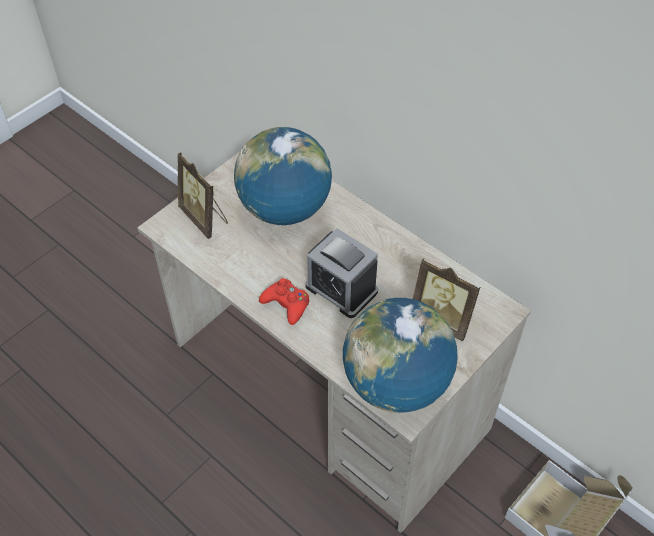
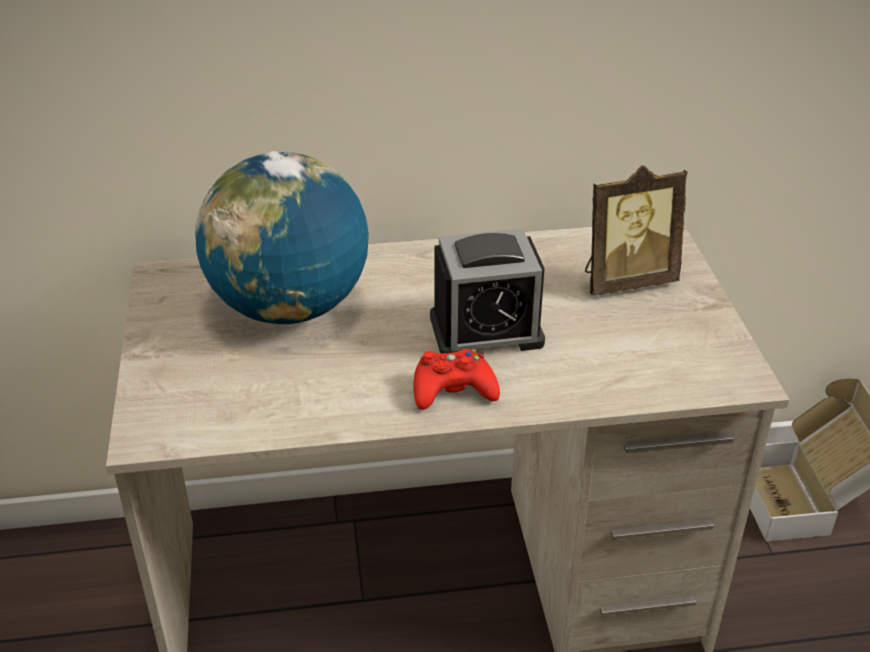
camera: 50 degrees left, 15 degrees down
picture frame [178,152,228,239] -> none
globe [343,298,458,413] -> none

